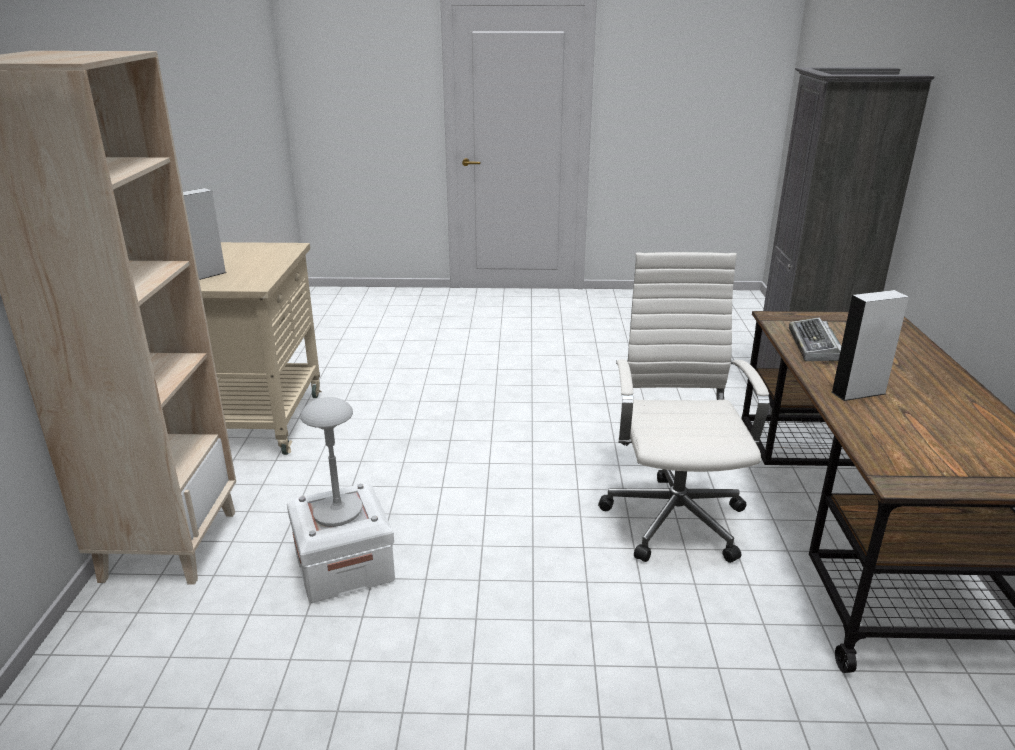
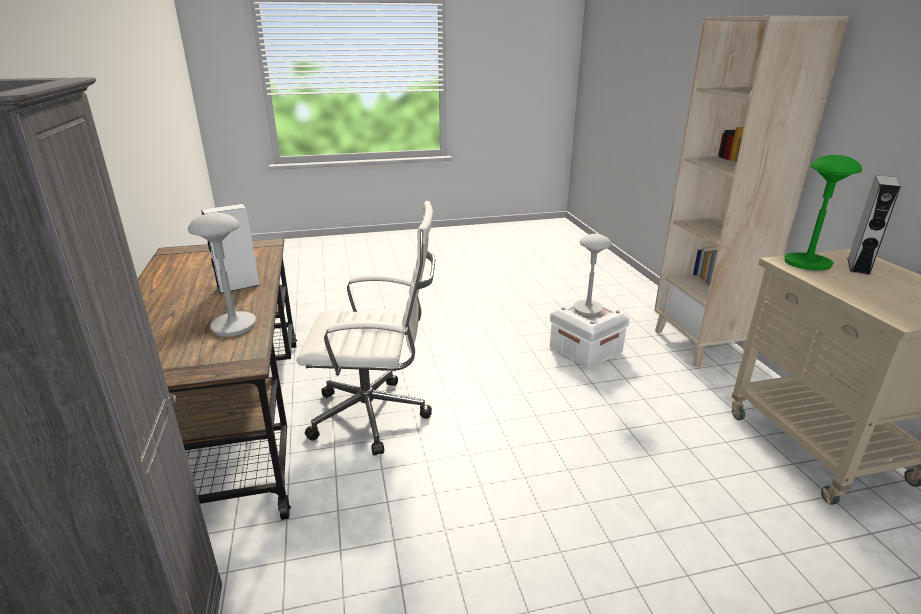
camera: 165 degrees right, 0 degrees up
white office chair [598,252,770,563] -> white office chair turned 75 degrees counterclockwise [296,201,435,456]
keyboard [789,317,841,361] -> grey table lamp [188,213,256,337]
none -> green table lamp [784,155,862,270]

